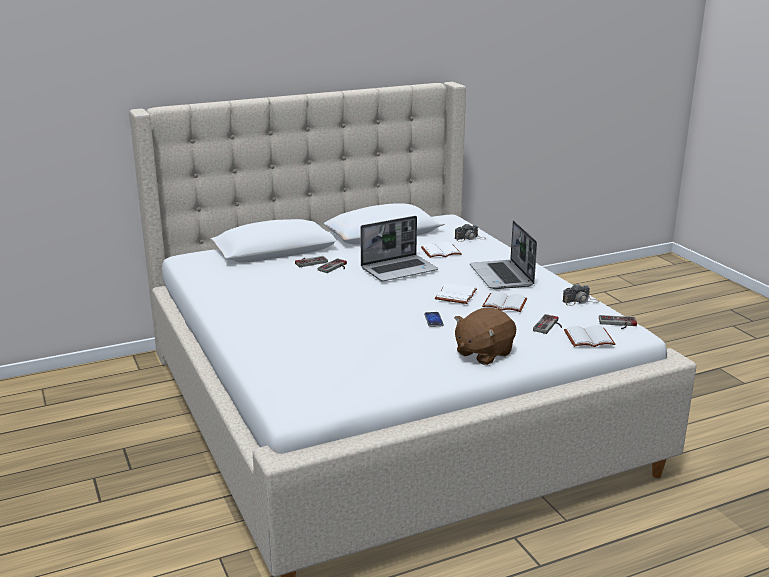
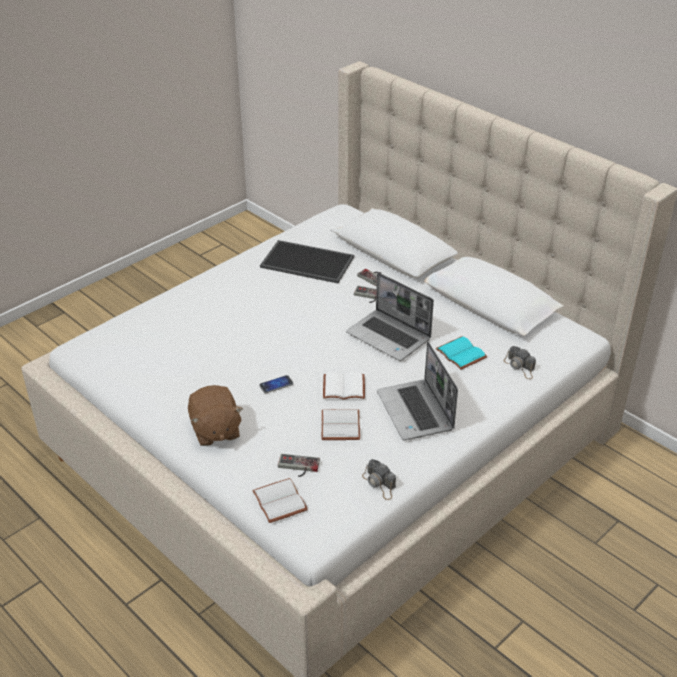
camera: 70 degrees right, 15 degrees up
white book [421,242,462,258] -> turquoise book [436,336,488,370]
brown plush toy [454,308,516,365] -> brown plush toy turned 135 degrees counterclockwise [188,385,243,446]
laptop [470,221,537,289] -> laptop turned 75 degrees counterclockwise [377,342,458,440]
game controller [599,315,637,329] -> none
none -> tray [260,240,354,283]

